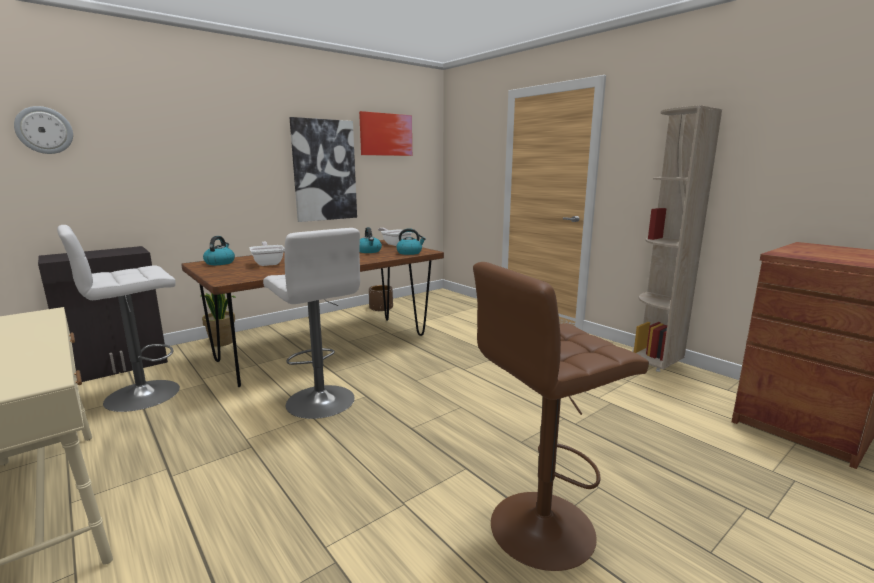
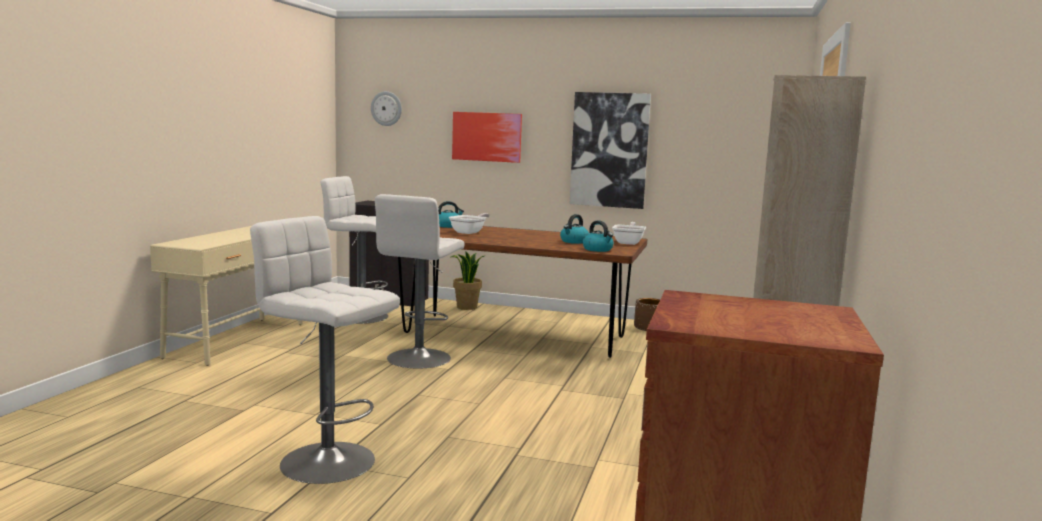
camera: 55 degrees right, 5 degrees down
picture [359,111,412,156] -> picture moved to [452,112,522,163]
brown stool [473,262,649,571] -> white stool [250,216,400,484]

